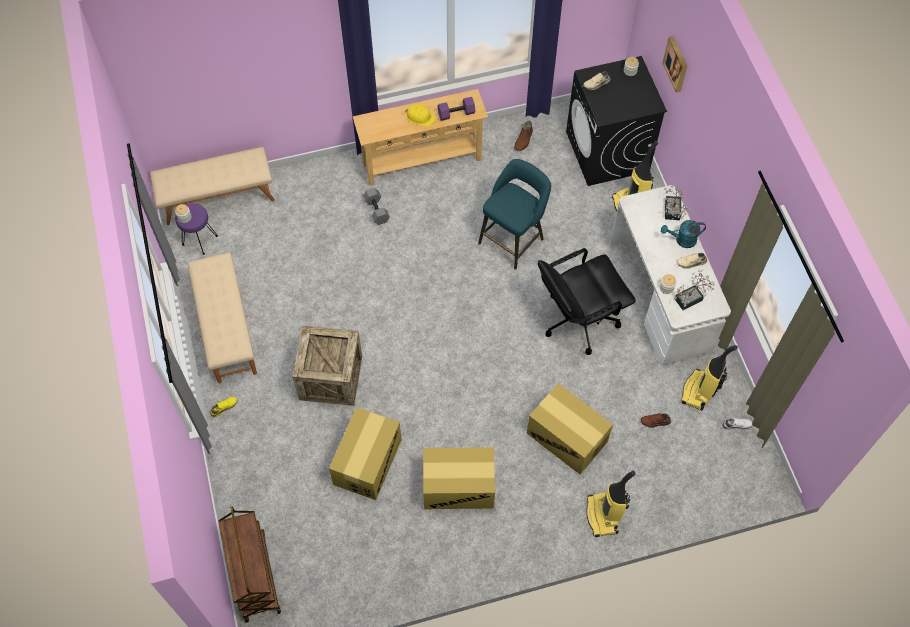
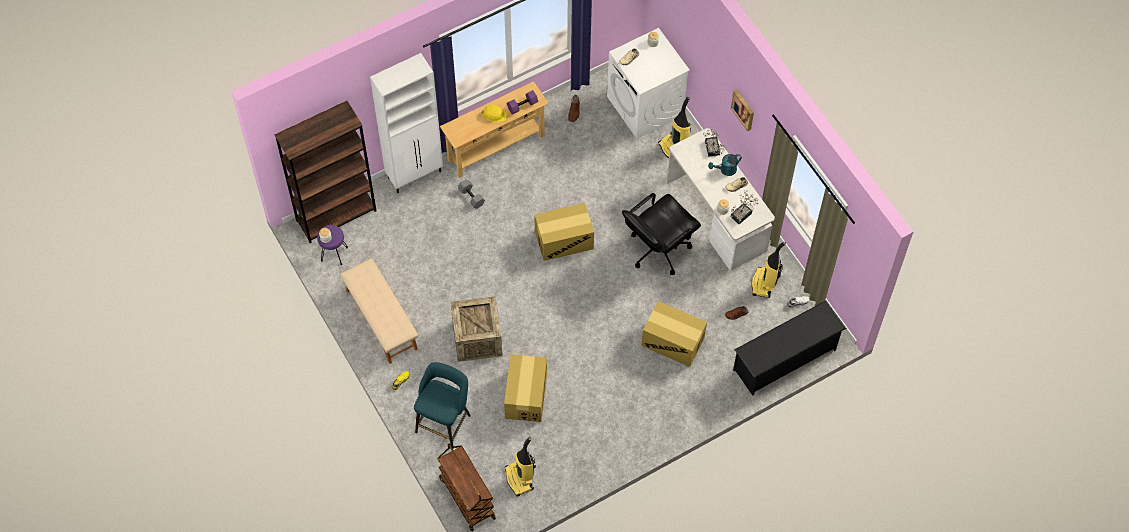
camera: 15 degrees left, 0 degrees up
beige bench [150,147,275,225] -> brown bookcase [275,101,376,243]
cardboard box [423,447,495,509] -> cardboard box moved to [534,203,594,261]
turquoise stool [478,159,551,270] -> turquoise stool moved to [414,362,471,447]
black washing machine [566,56,667,186] -> white washing machine [607,28,690,139]
vacuum cleaner [586,471,635,537] -> vacuum cleaner moved to [505,437,536,496]
picture [662,36,687,93] -> picture moved to [731,90,754,131]
none -> white cabinet [370,53,443,193]
none -> black shoe rack [733,301,847,396]

